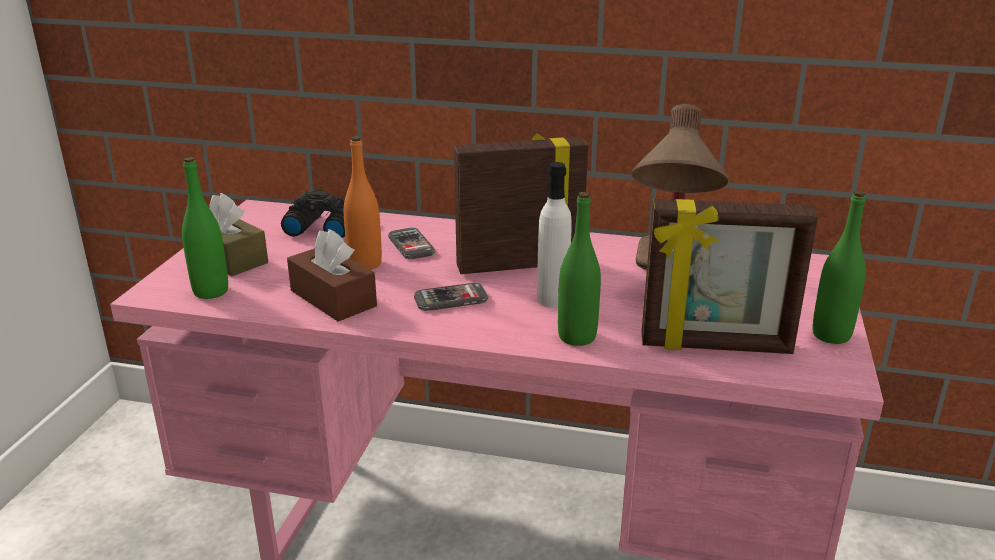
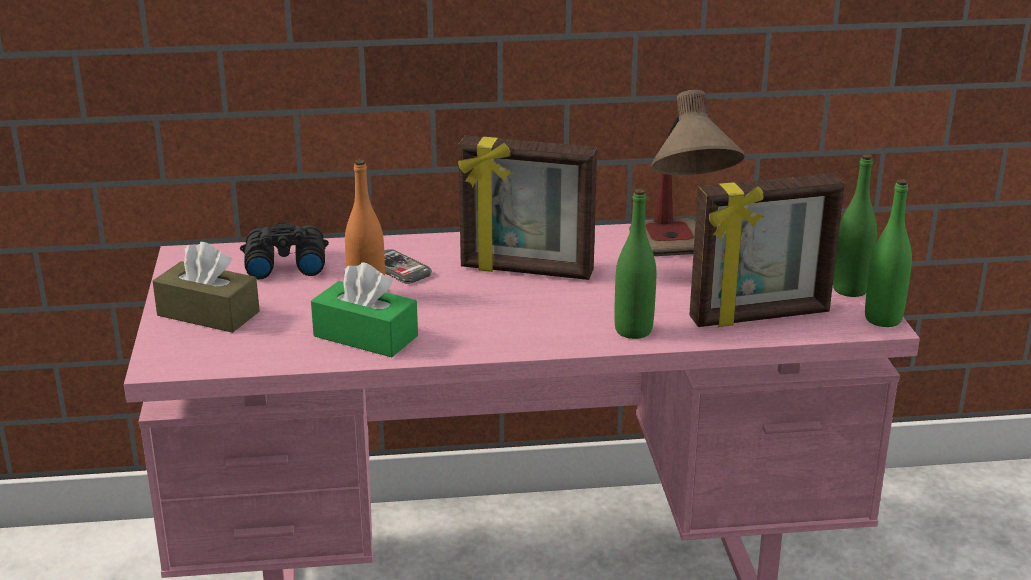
camera: 20 degrees left, 0 degrees up
green bottle [182,157,228,299] -> green bottle moved to [865,179,912,327]
brown tissue box [287,229,377,322] -> green tissue box [311,262,418,357]
phone [414,283,488,311] -> none
picture frame [454,133,588,274] -> picture frame turned 135 degrees counterclockwise [458,136,597,280]
white bottle [537,162,572,307] -> none

